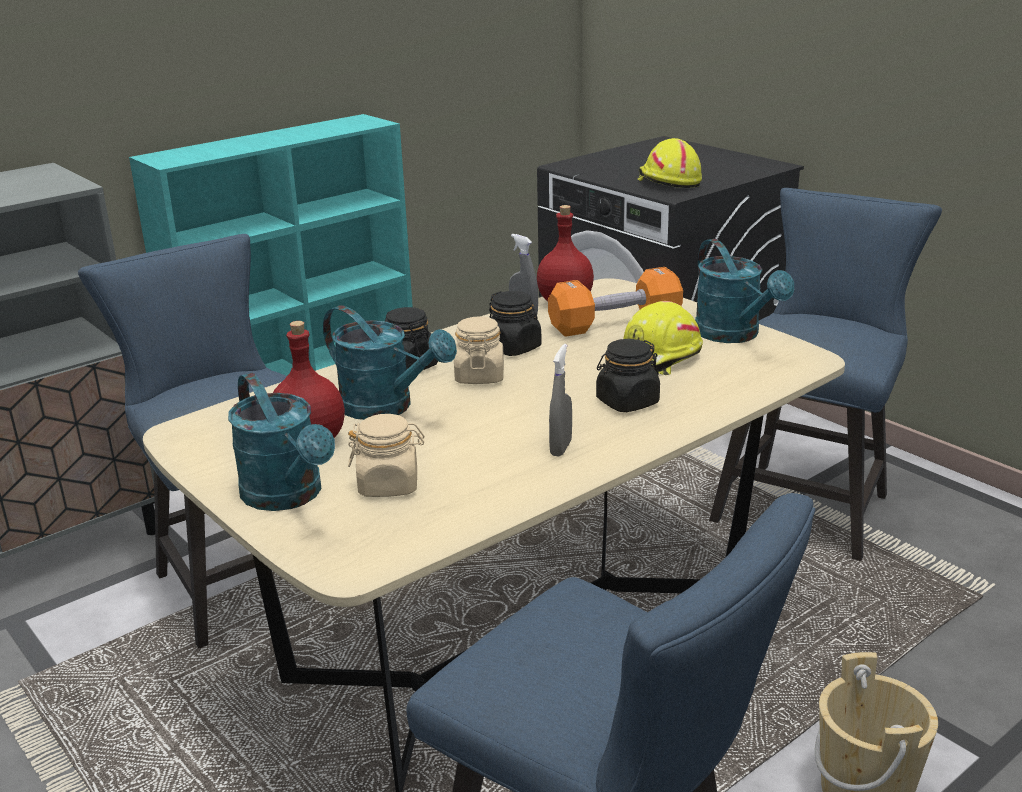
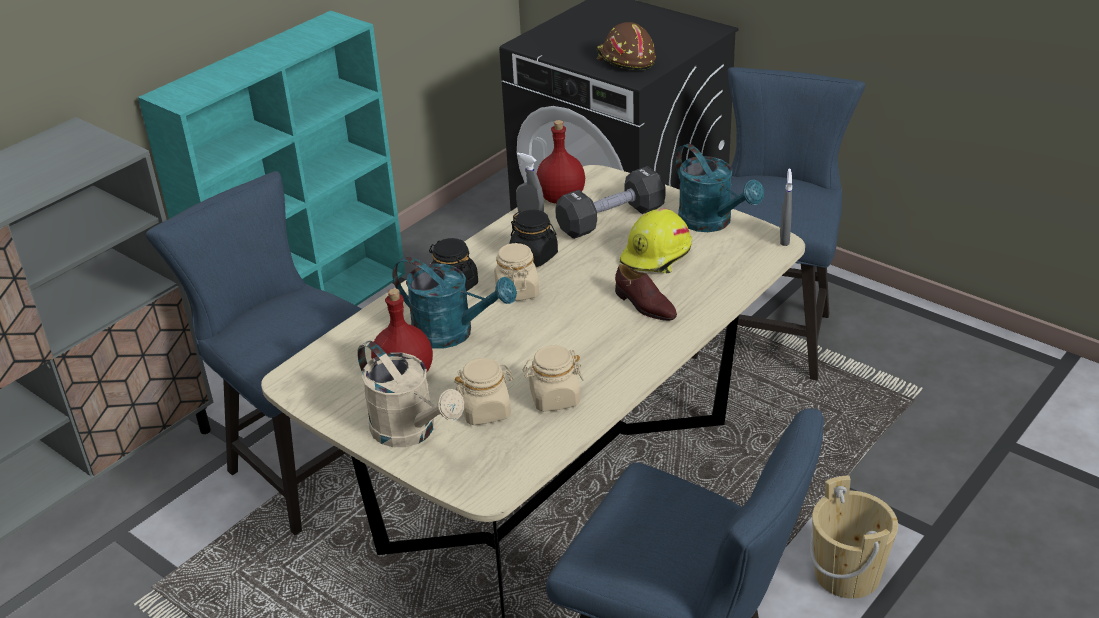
camera: 10 degrees left, 10 degrees up
turquoise watering can [228,373,335,511] -> beige watering can [357,341,464,447]
orange dumbbell [548,267,683,337] -> black dumbbell [555,166,665,239]
grey spray bottle [549,344,572,456] -> grey spray bottle moved to [780,169,792,246]
black jar [596,339,660,412] -> brown shoe [615,264,677,321]
yellow hard hat [637,138,702,188] -> brown hard hat [597,22,656,70]
none -> beige jar [523,345,584,412]

